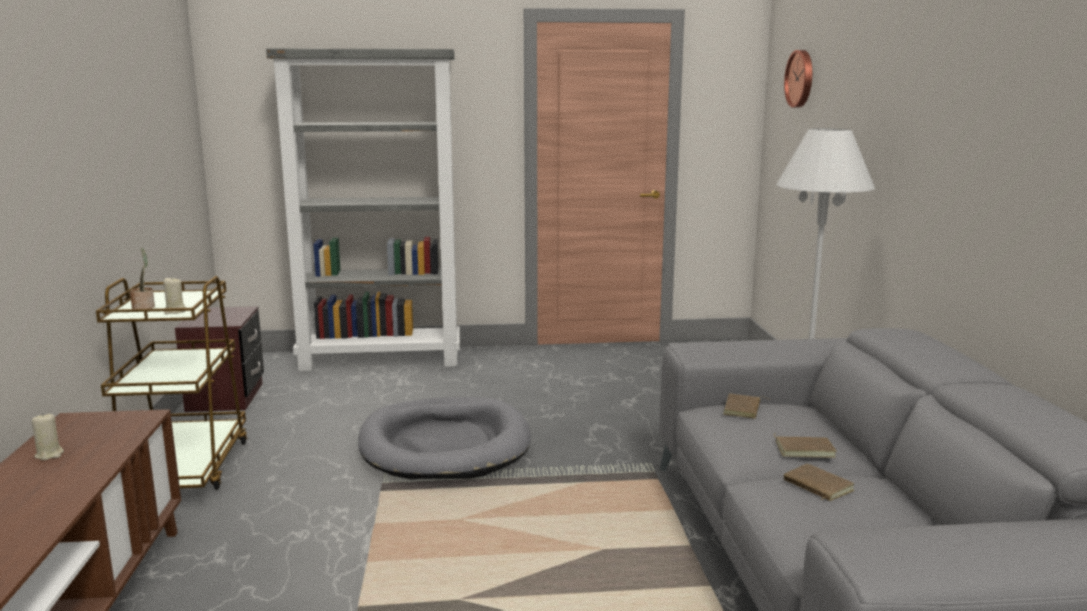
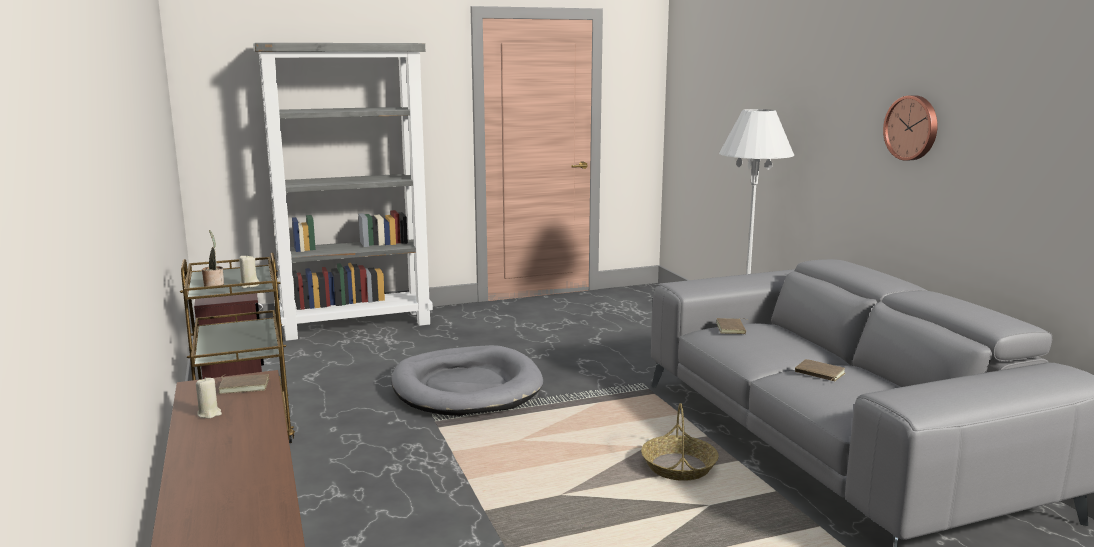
camera: 15 degrees left, 0 degrees up
brown book [774,434,837,458] -> brown book moved to [218,374,269,394]
wall clock [784,50,812,108] -> wall clock moved to [883,95,938,161]
none -> basket [641,403,719,481]

